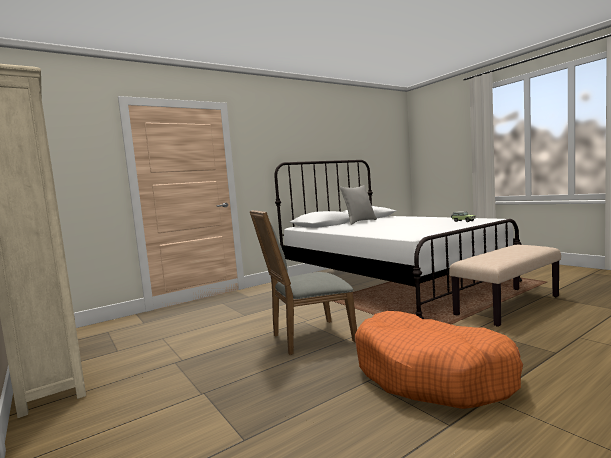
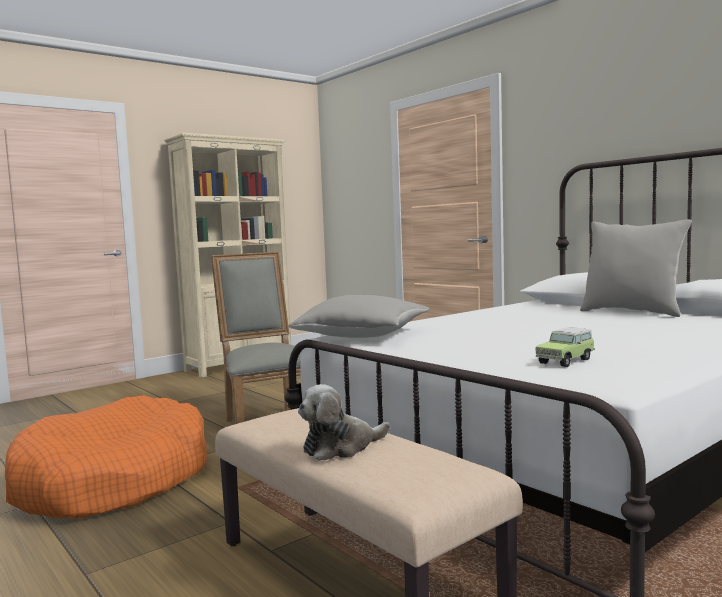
camera: 85 degrees right, 0 degrees up
none -> grey pillow [288,295,429,338]
none -> plush toy [298,384,390,461]

